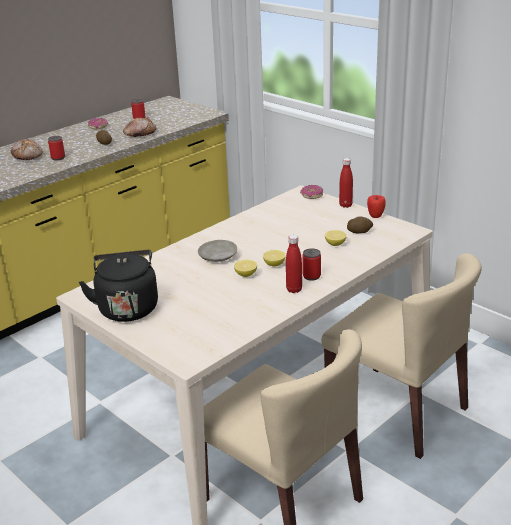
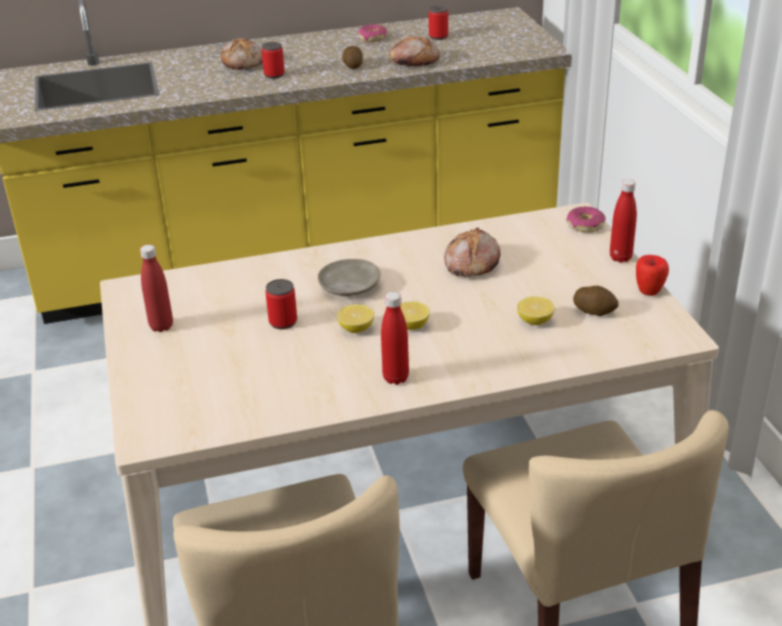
camera: 30 degrees right, 5 degrees up
black kettle [79,250,158,322] -> red bottle [140,245,173,332]
can [302,248,321,281] -> can moved to [266,279,297,329]
none -> bread [444,227,501,277]

